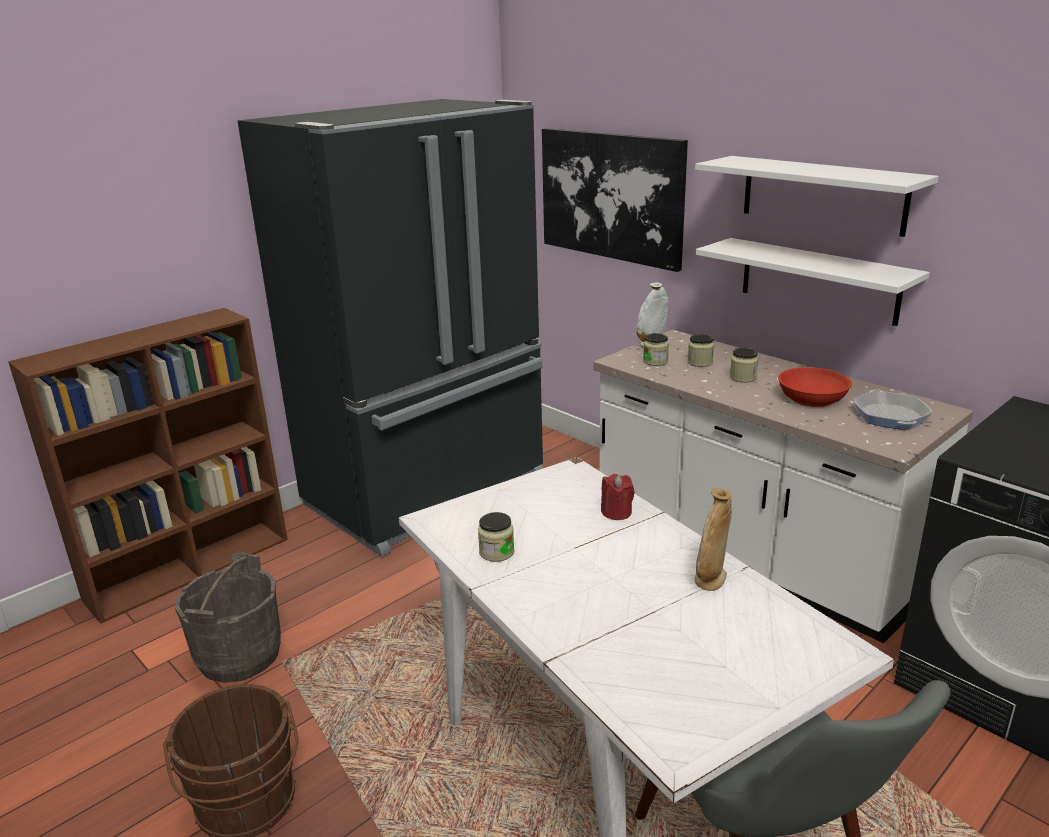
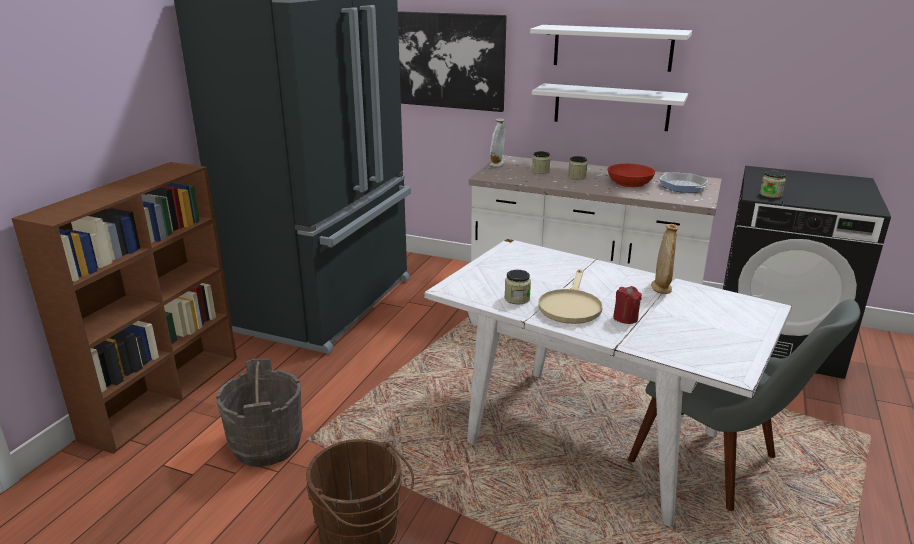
camera: 25 degrees left, 0 degrees up
red candle [601,474,635,520] -> red candle moved to [613,286,642,324]
jar [643,333,669,366] -> jar moved to [760,171,786,198]
none -> beige frying pan [538,269,602,324]

